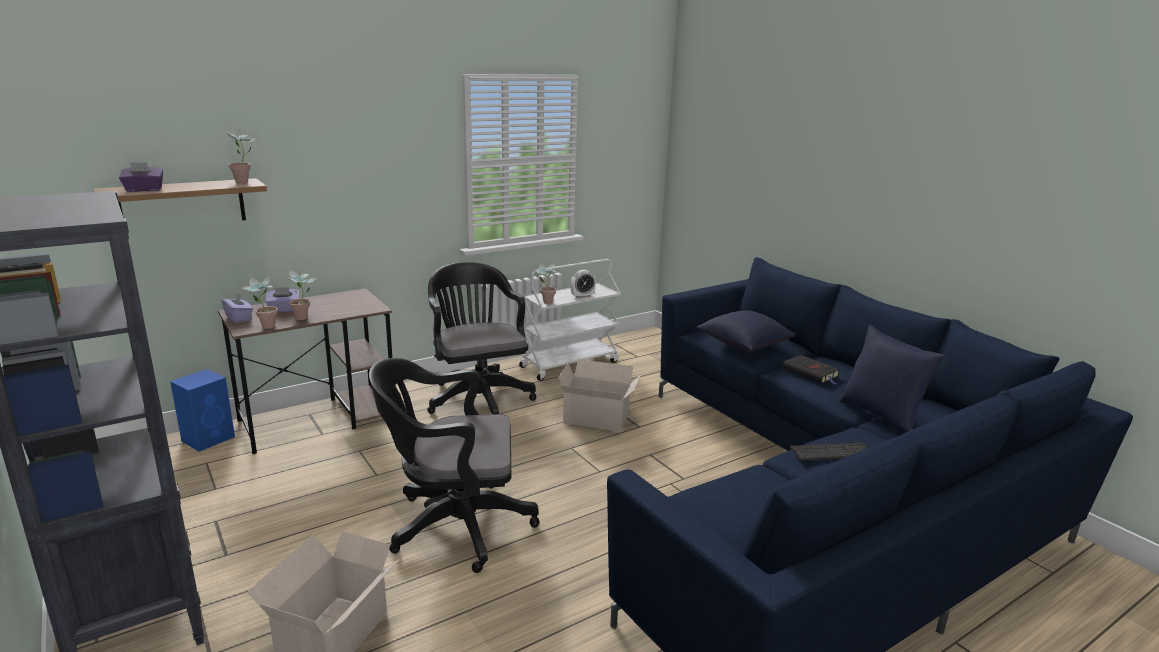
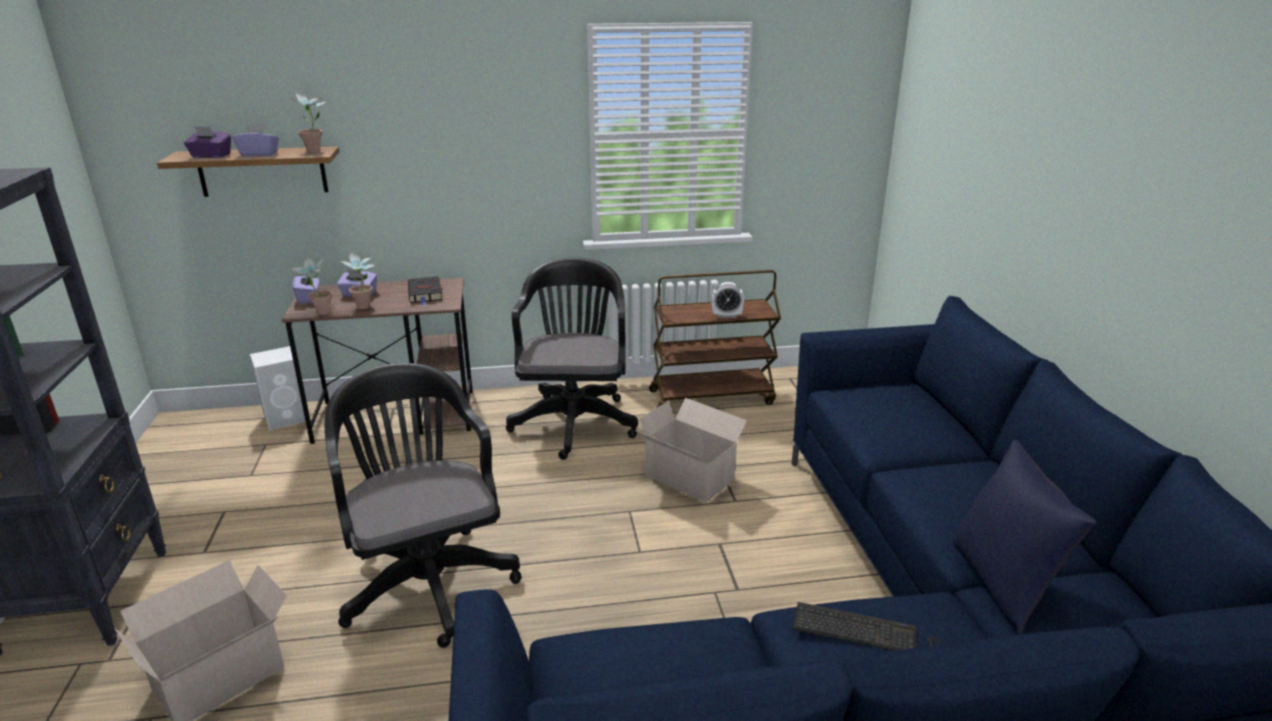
camera: 25 degrees right, 5 degrees up
blue speaker [170,369,235,452] -> white speaker [250,346,306,431]
black office chair [369,358,540,573] -> black office chair turned 45 degrees clockwise [325,363,522,648]
white cart [519,259,621,381] -> brown cart [649,270,781,408]
potted plant [531,262,557,304] -> none
blue pillow [697,310,796,352] -> none
black book [783,355,840,385] -> black book moved to [408,276,442,306]
none -> purple tissue box [232,124,279,156]

